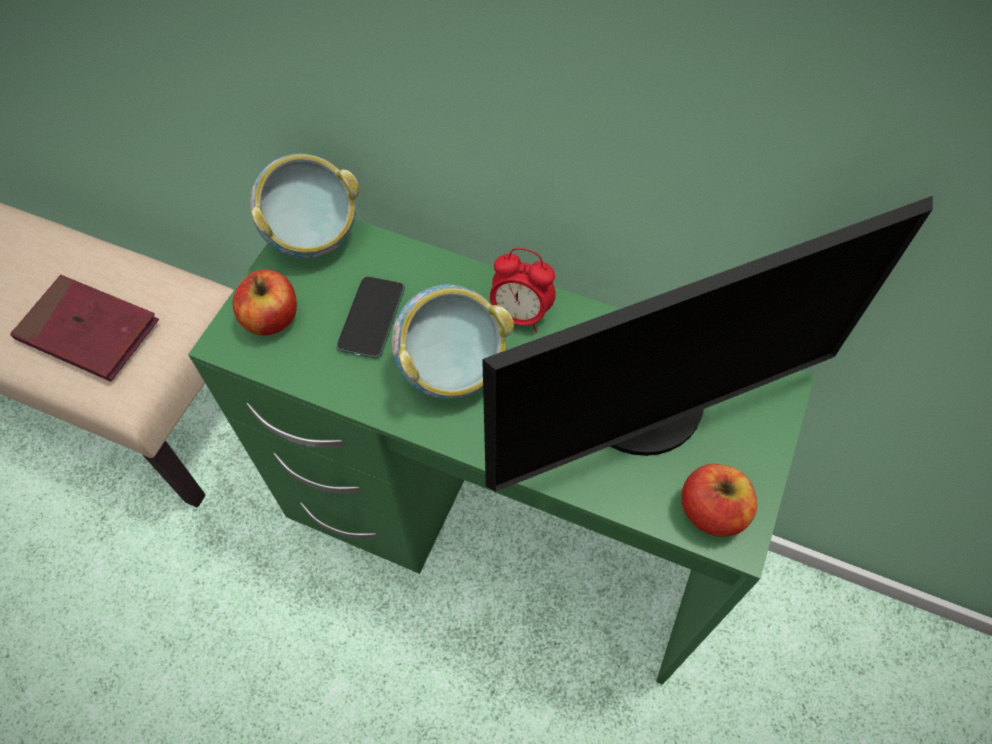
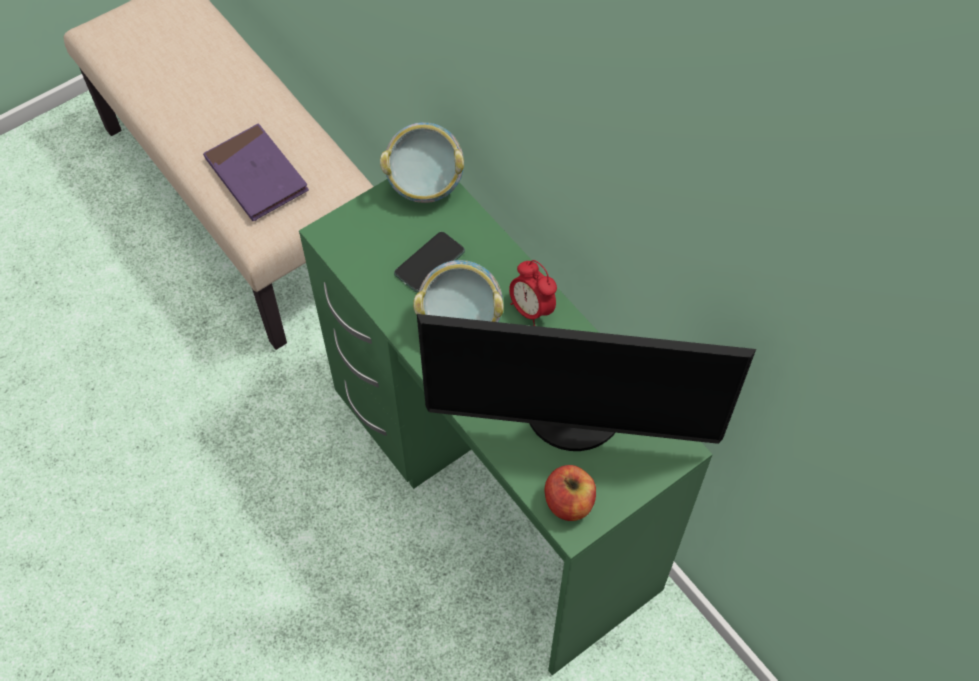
camera: 30 degrees right, 0 degrees up
red book [10,275,159,381] -> purple book [203,124,309,221]
apple [232,270,297,336] -> none

